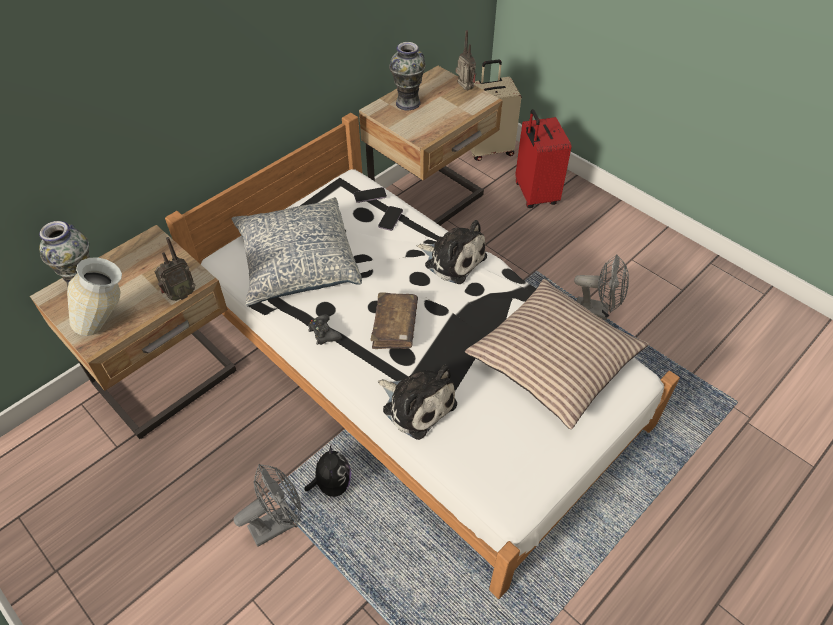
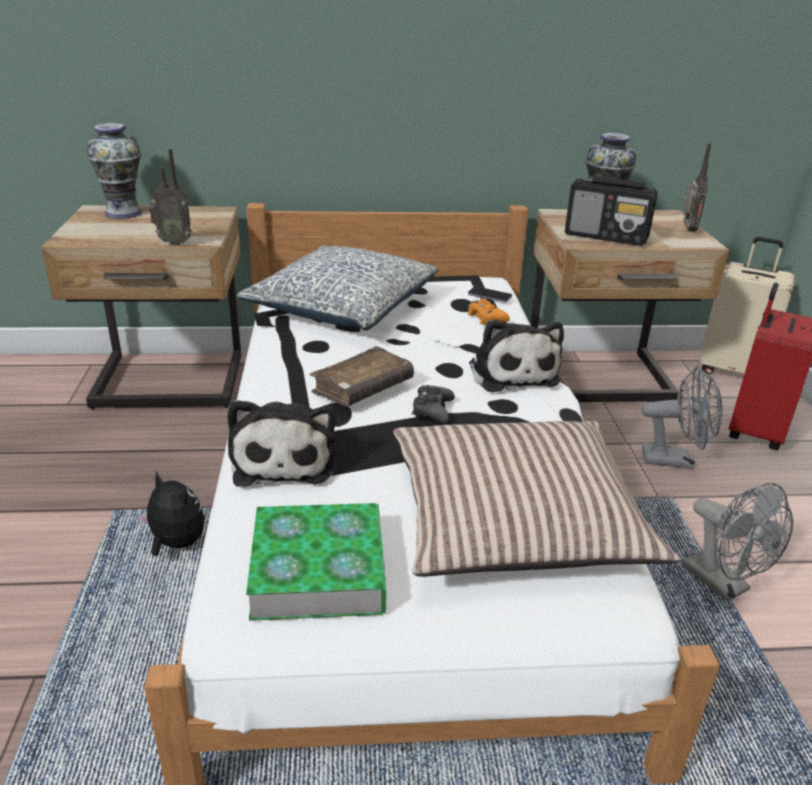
camera: 40 degrees right, 20 degrees down
vase [67,257,122,336] -> none
grey fan [233,464,302,547] -> grey fan moved to [642,366,723,469]
plush toy [304,445,351,497] -> plush toy turned 90 degrees counterclockwise [138,471,205,556]
black game controller [308,314,342,345] -> black game controller moved to [412,385,455,423]
phone [378,206,403,231] -> orange game controller [467,299,510,325]
none -> book [246,503,386,621]
none -> radio [565,176,658,246]

